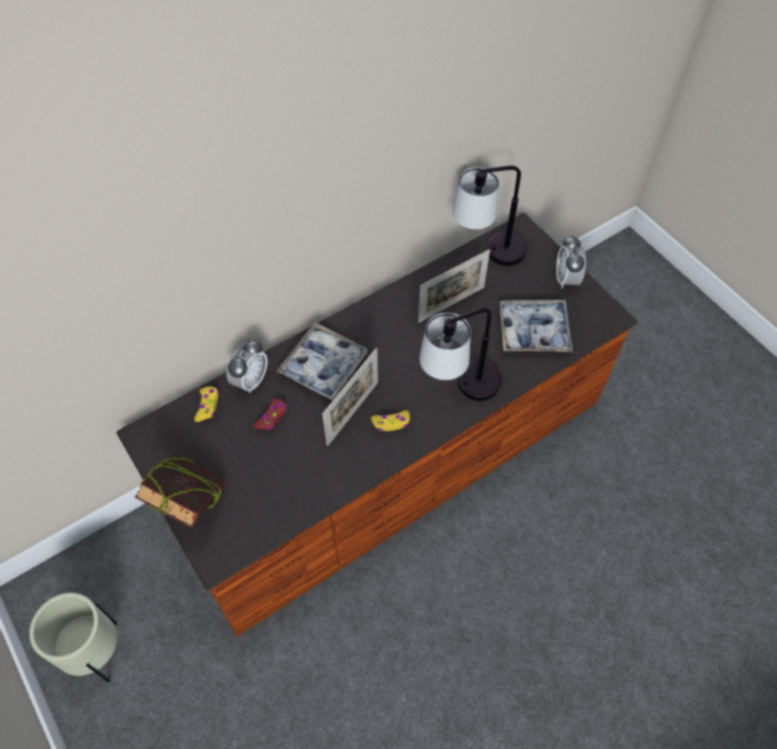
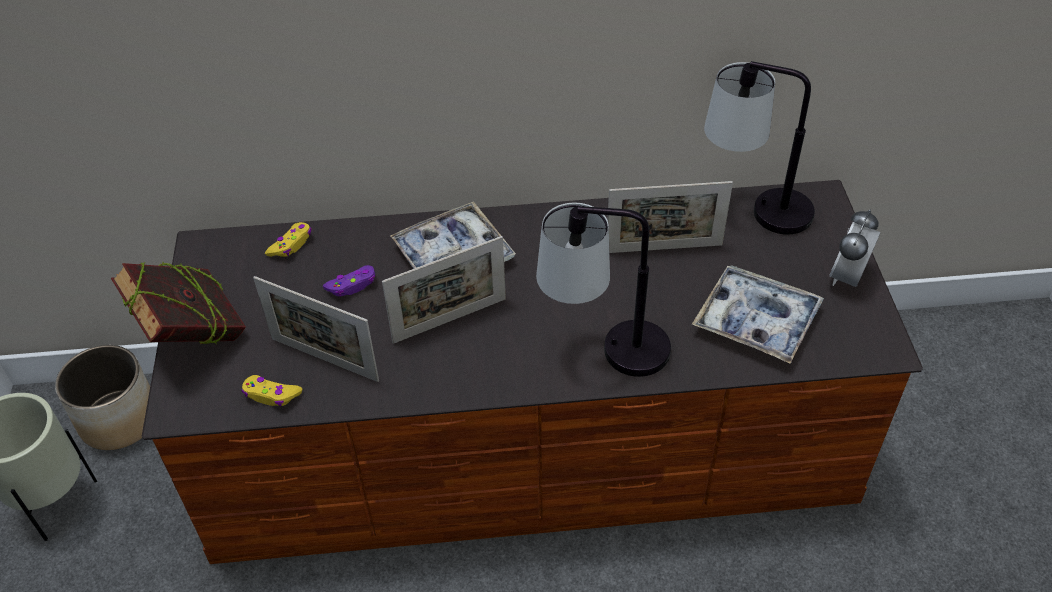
camera: 30 degrees right, 10 degrees down
alarm clock [227,339,267,393] -> none
red game controller [253,398,287,430] -> purple game controller [323,265,375,297]
yellow game controller [371,410,410,432] -> yellow game controller moved to [241,375,302,406]
none -> planter [55,345,150,450]
none -> picture frame [253,276,379,382]

